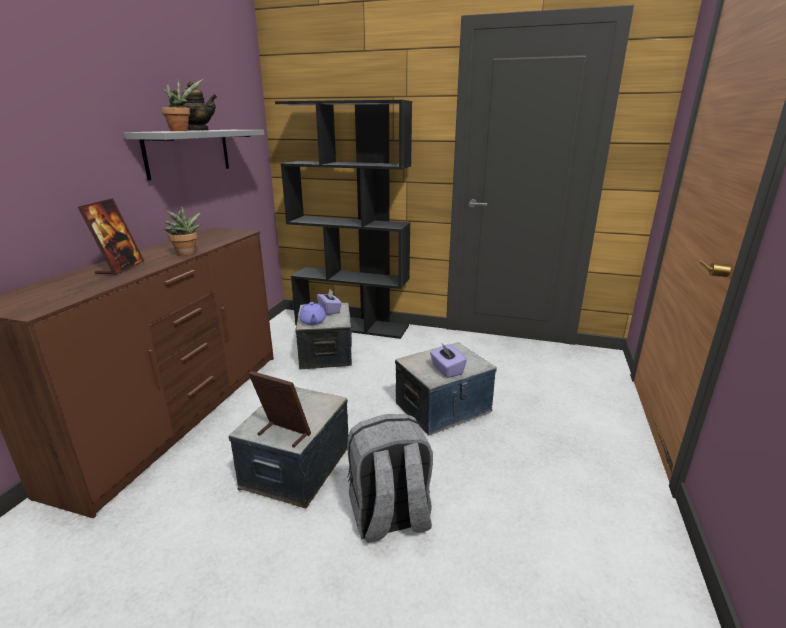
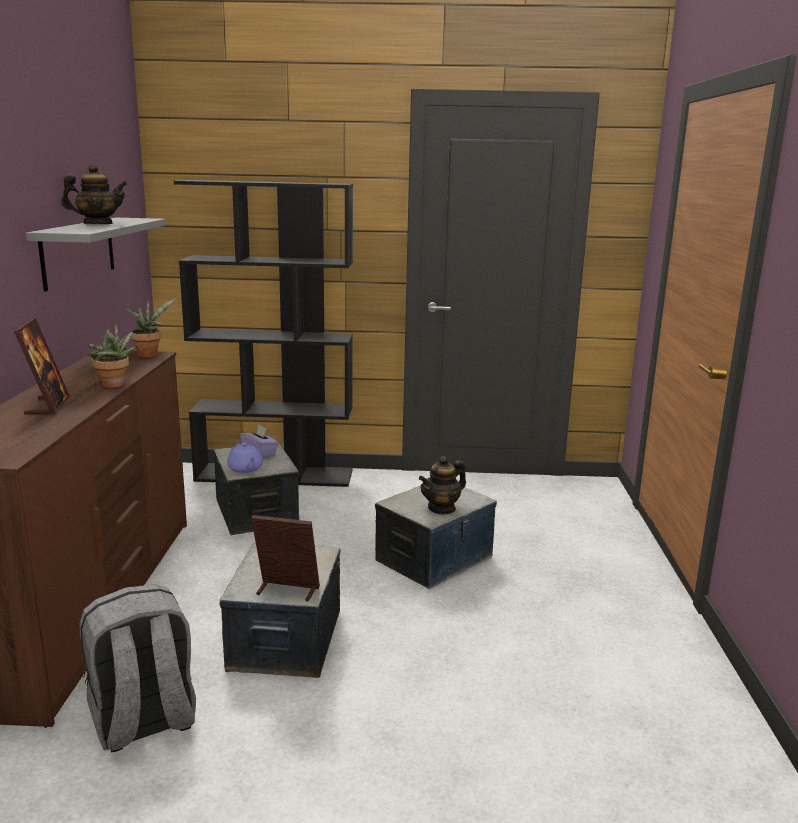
camera: 15 degrees left, 5 degrees down
potted plant [161,79,203,131] -> potted plant moved to [127,298,177,357]
grey backpack [347,414,433,543] -> grey backpack moved to [79,584,196,753]
purple tissue box [430,344,467,378] -> teapot [419,456,466,515]

